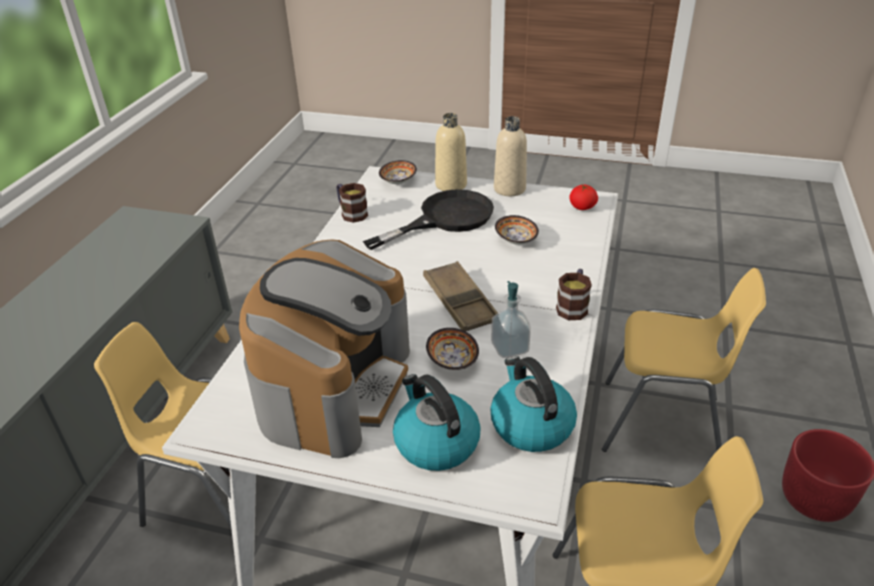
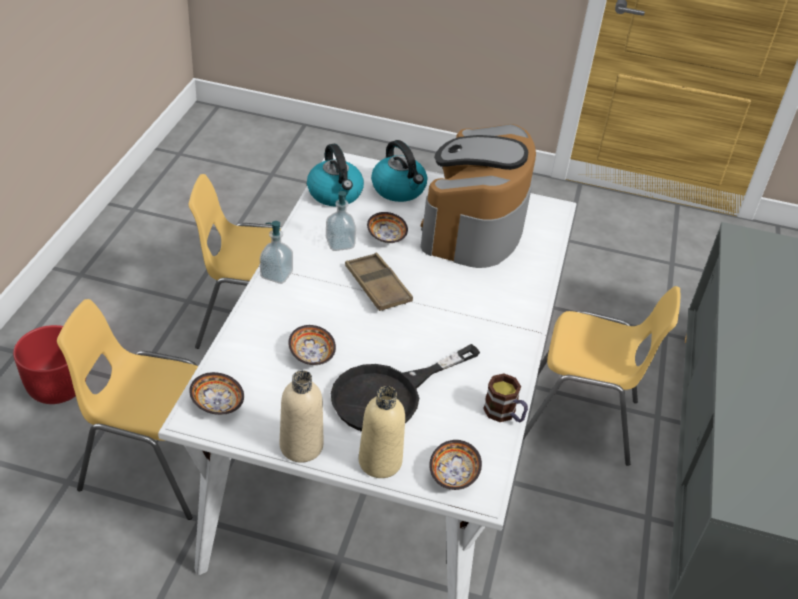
camera: 175 degrees right, 5 degrees up
mug [556,269,592,320] -> soap dispenser [260,221,293,284]
tomato [569,184,598,210] -> bowl [189,372,244,415]

